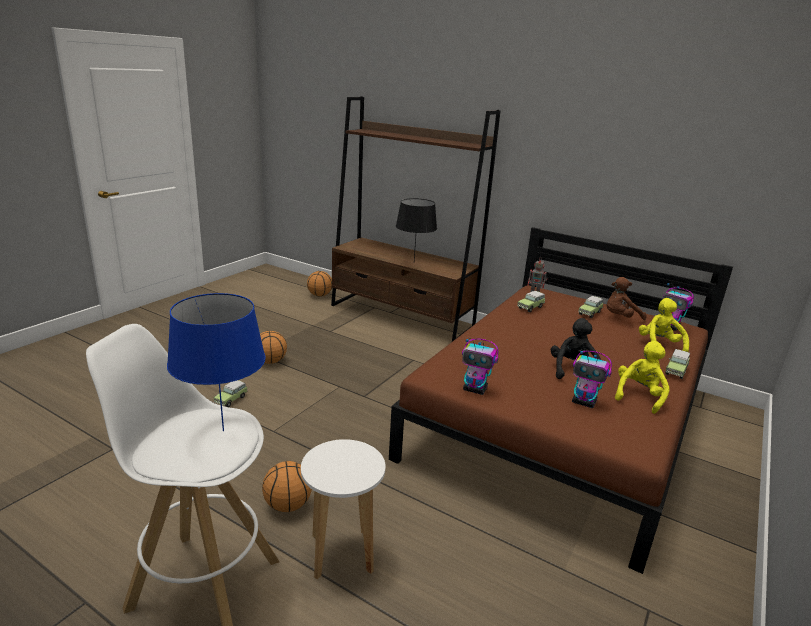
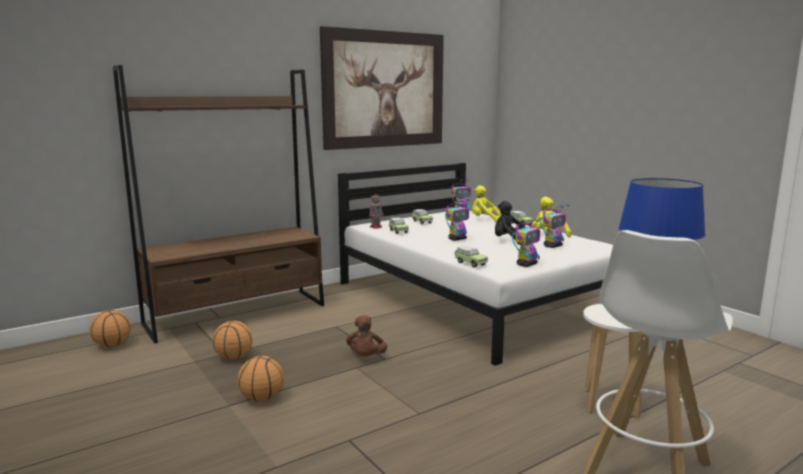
camera: 65 degrees left, 10 degrees down
toy car [214,380,248,407] -> toy car moved to [455,246,488,268]
basketball [262,461,312,512] -> basketball moved to [212,320,253,360]
brown bed [389,227,733,574] -> white bed [338,163,613,366]
black table lamp [396,198,437,260] -> none
brown plush toy [607,277,646,320] -> brown plush toy moved to [346,315,387,356]
none -> picture [320,26,444,150]
none -> toy robot [445,199,469,241]

